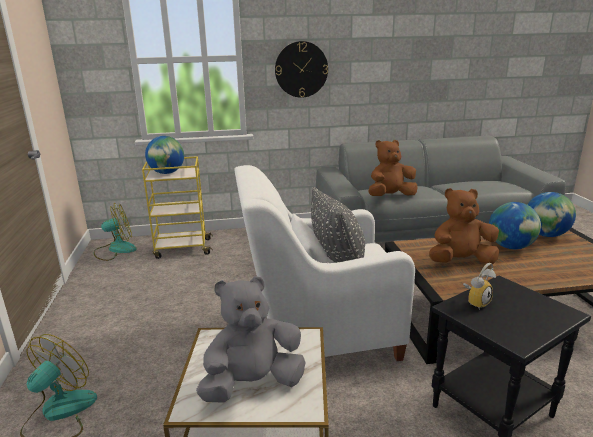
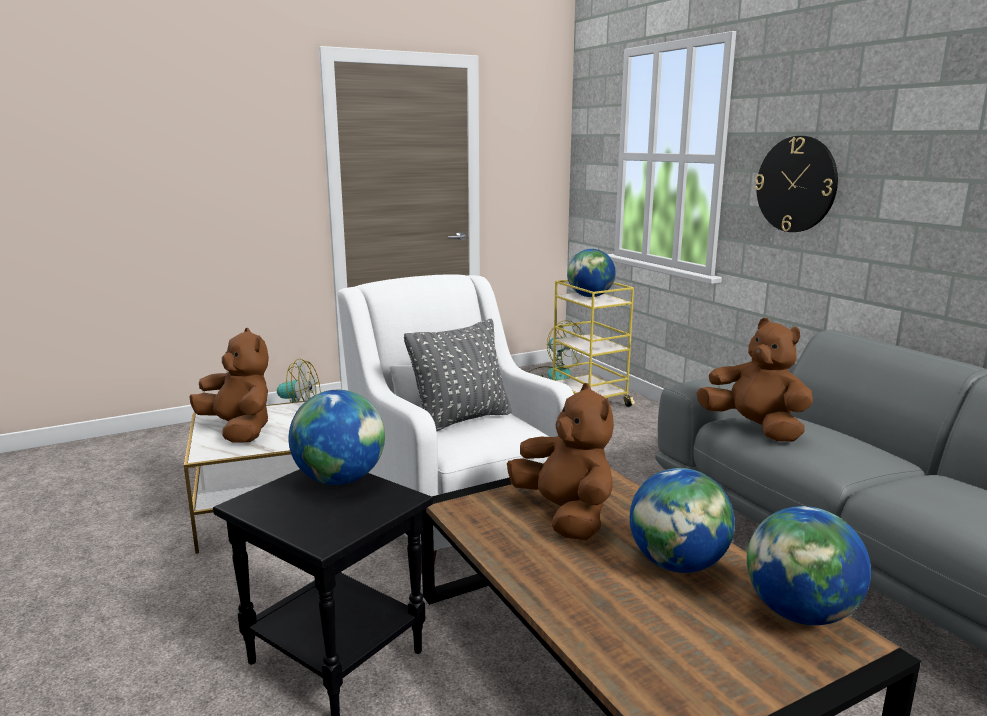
camera: 70 degrees right, 5 degrees down
grey plush toy [196,276,306,403] -> brown plush toy [189,328,269,442]
alarm clock [463,263,496,310] -> globe [289,390,385,485]

